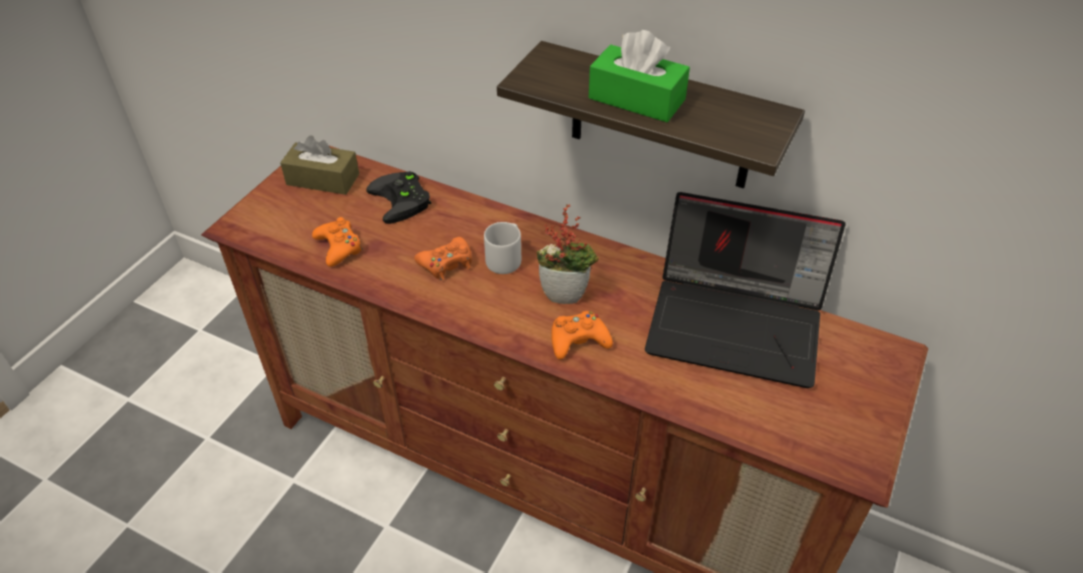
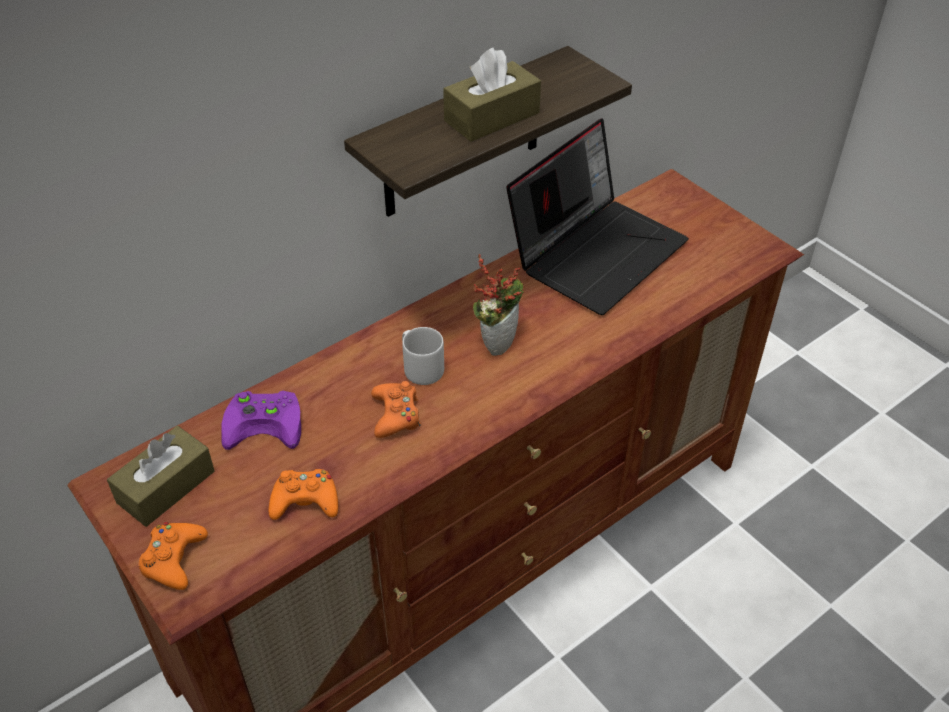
camera: 65 degrees left, 0 degrees up
black game controller [366,171,431,224] -> purple game controller [221,391,301,450]
orange game controller [551,311,613,359] -> orange game controller moved to [139,522,208,590]
green tissue box [589,30,690,122] -> brown tissue box [443,48,541,142]

